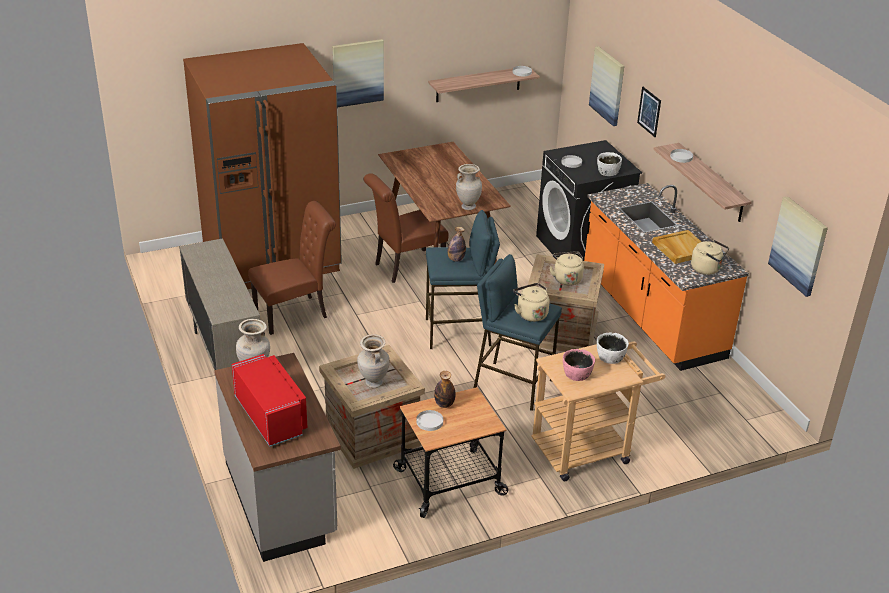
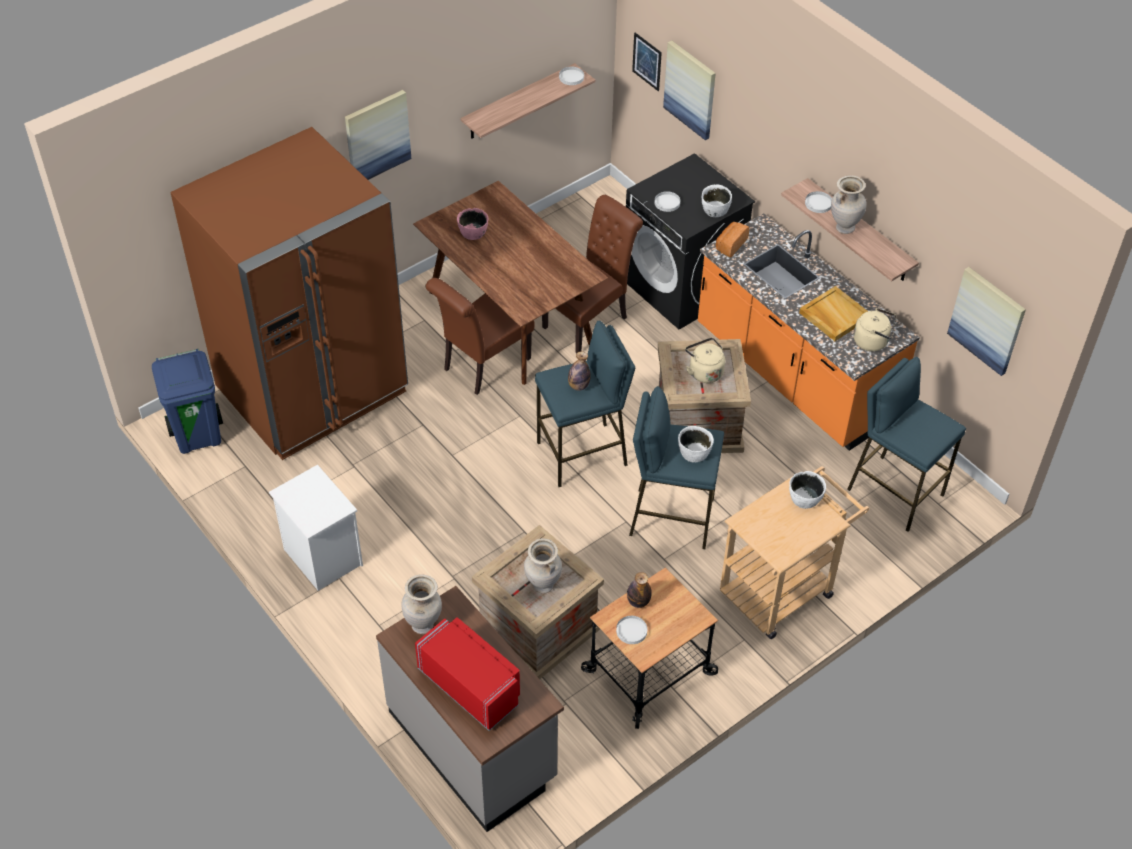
camera: 15 degrees left, 15 degrees up
beige cabinet [179,238,265,370] -> white nightstand [269,465,363,591]
brown chair [248,201,336,335] -> brown chair moved to [542,195,643,353]
beige vase [456,164,482,210] -> beige vase moved to [831,175,866,234]
beige kettle [513,283,550,322] -> white bowl [678,426,714,462]
pink bowl [563,349,595,381] -> pink bowl moved to [457,208,488,240]
picture [637,87,661,137] -> picture moved to [632,33,662,91]
none -> blue trash can [152,349,223,454]
none -> bread [716,222,749,257]
none -> blue stool [847,357,966,532]

